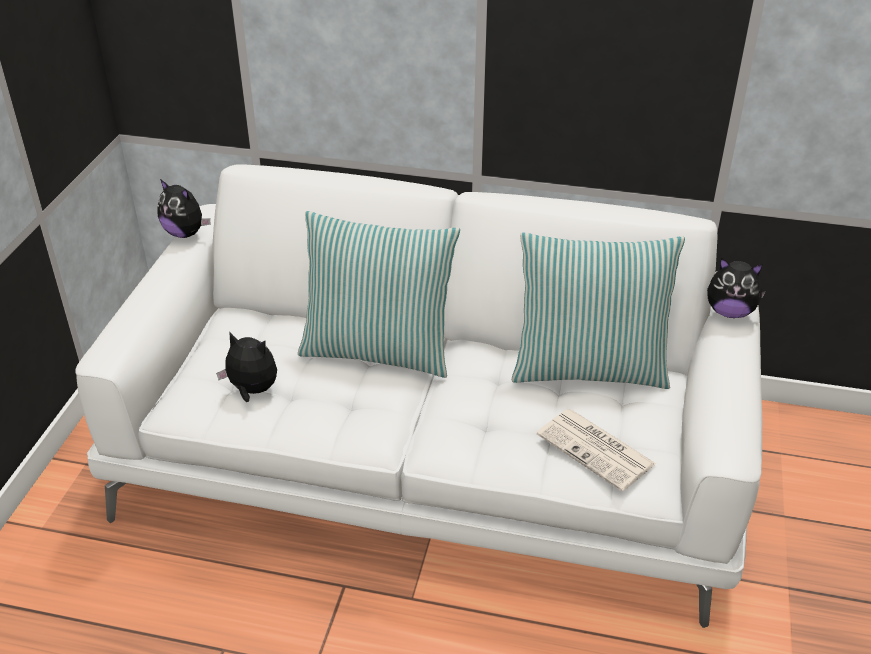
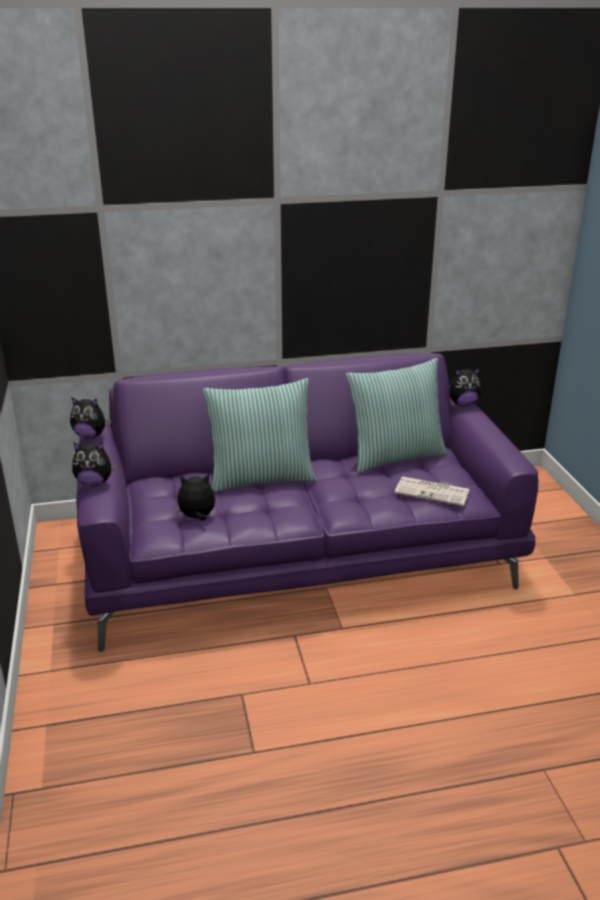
camera: 25 degrees left, 10 degrees down
white sofa [75,165,762,628] -> purple sofa [76,353,538,652]
none -> plush toy [72,442,117,486]

